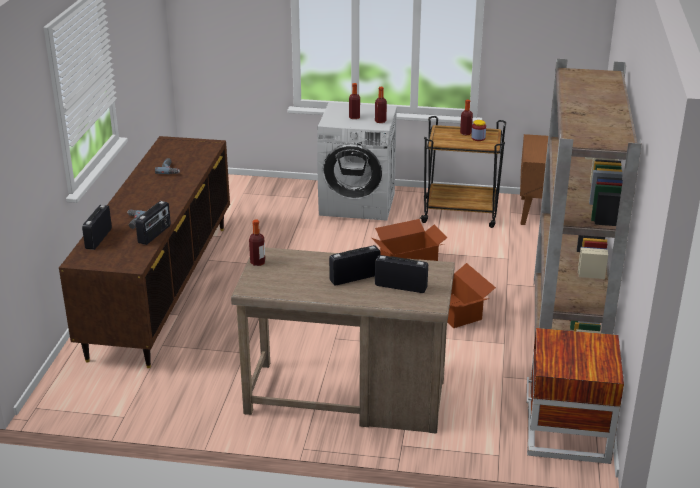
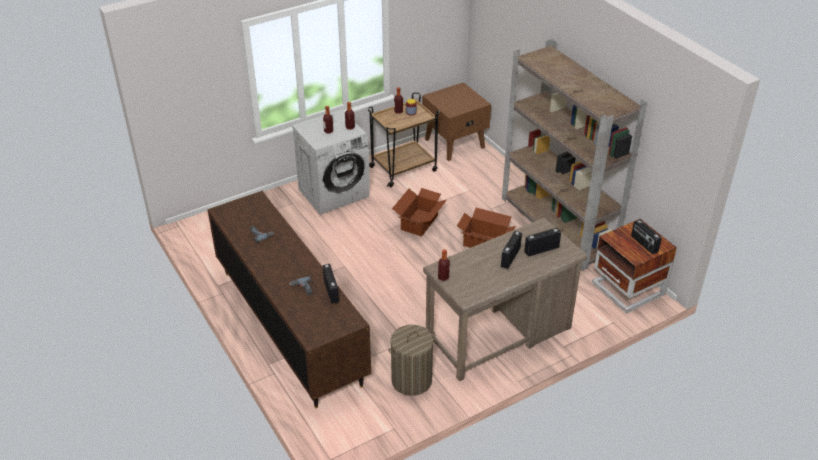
camera: 40 degrees left, 10 degrees up
radio [82,205,112,250] -> radio moved to [631,219,662,254]
none -> laundry basket [388,325,436,396]

